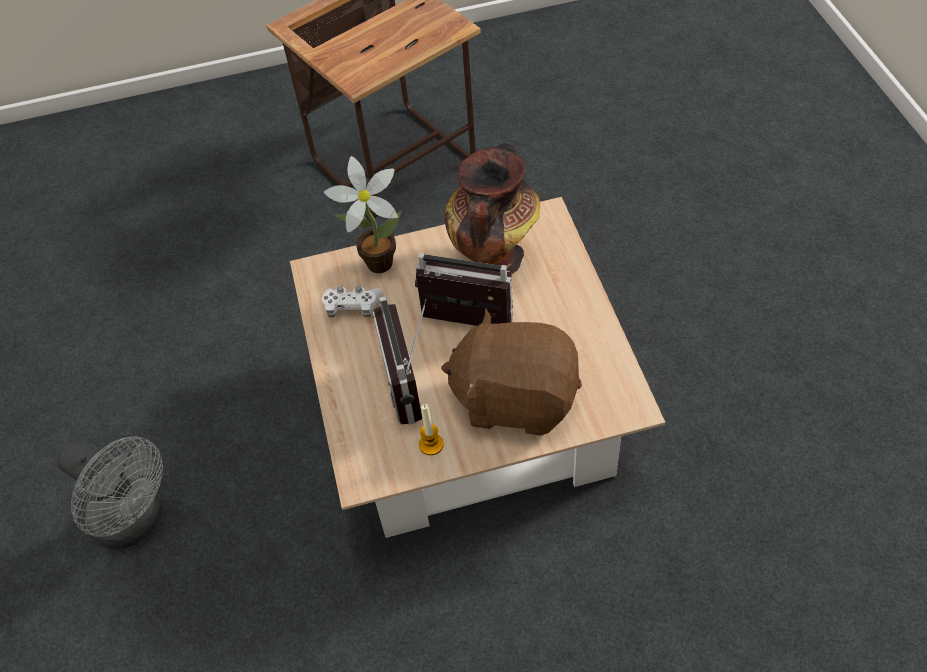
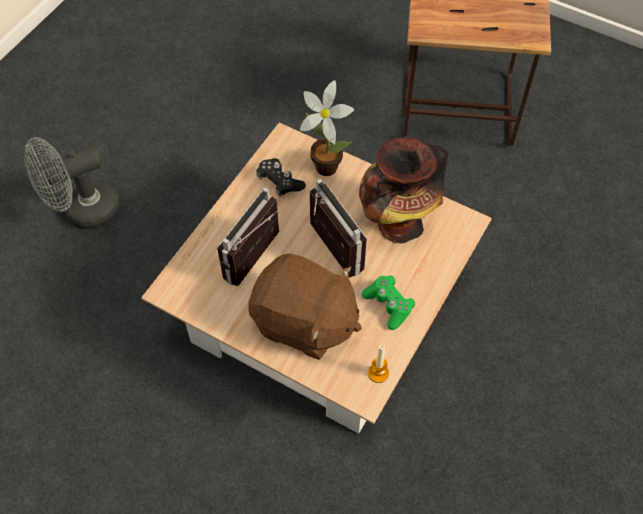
camera: 40 degrees right, 5 degrees up
grey fan [57,436,163,550] -> grey fan turned 75 degrees clockwise [24,137,120,230]
white game controller [322,286,382,318] -> black game controller [256,158,306,197]
candle [419,404,444,455] -> candle moved to [368,345,389,383]
brown plush toy [441,309,582,436] -> brown plush toy turned 150 degrees clockwise [248,254,362,360]
none -> green game controller [362,275,415,330]

